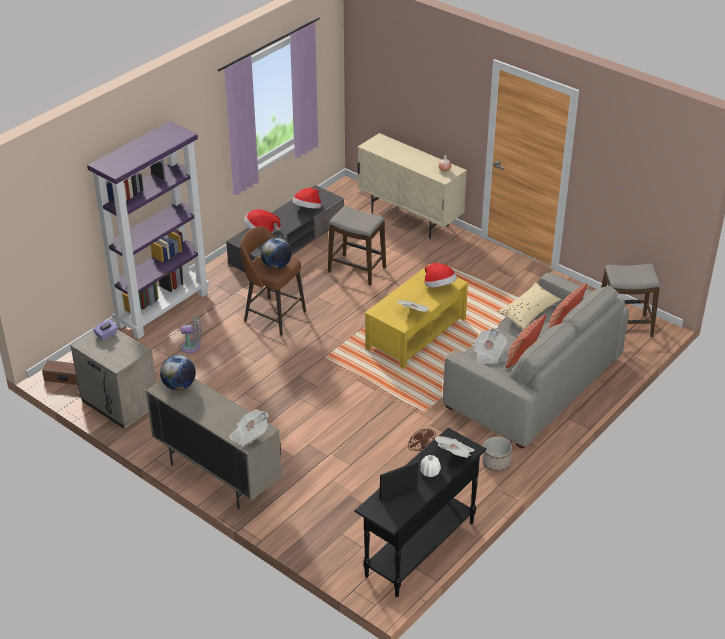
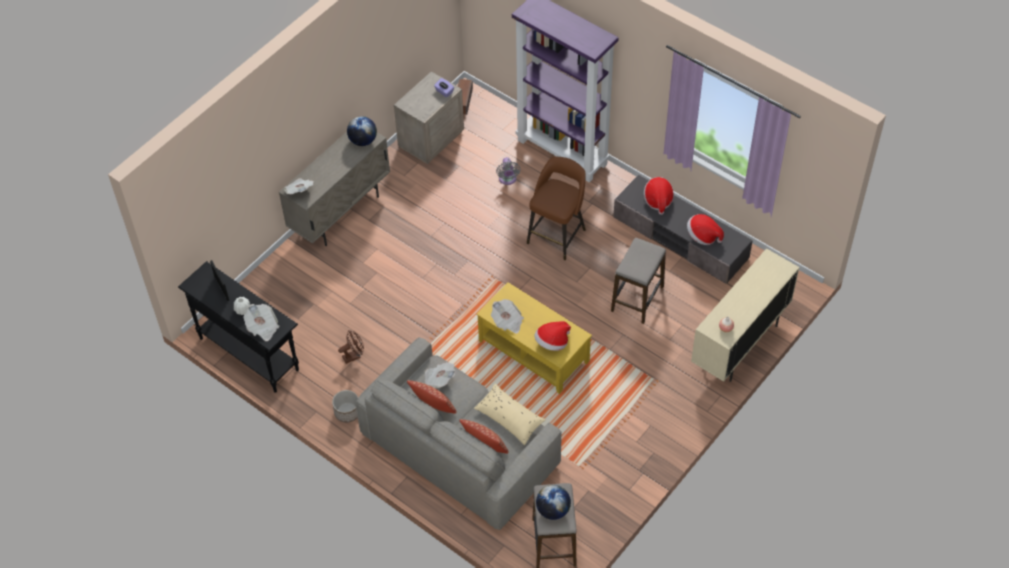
camera: 90 degrees right, 15 degrees up
globe [261,238,292,269] -> globe moved to [536,485,571,520]

